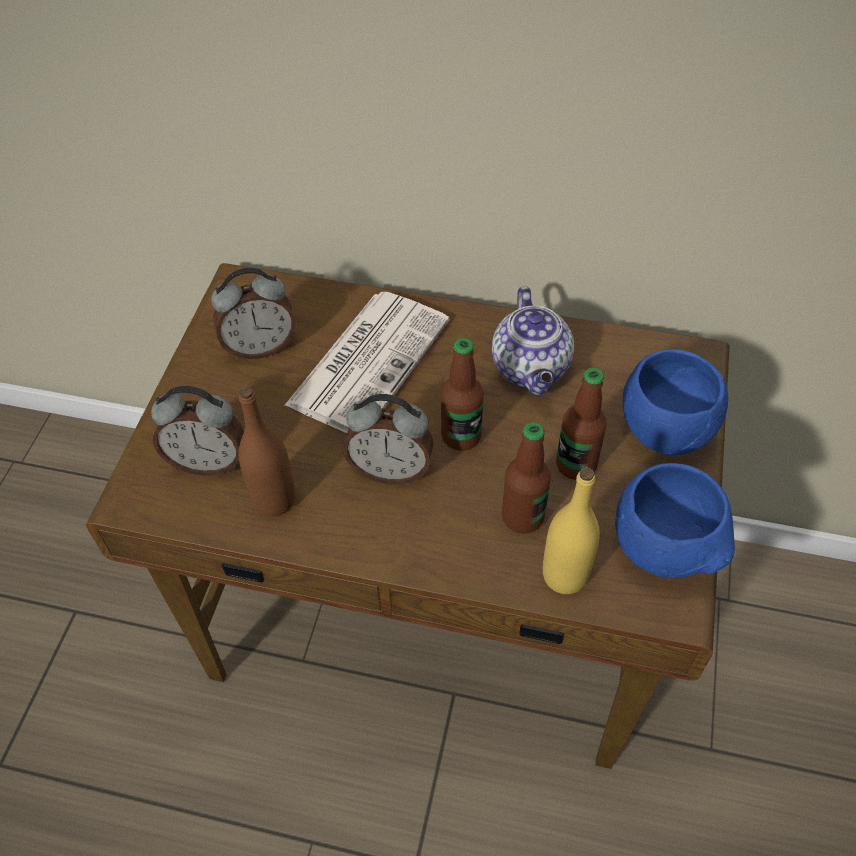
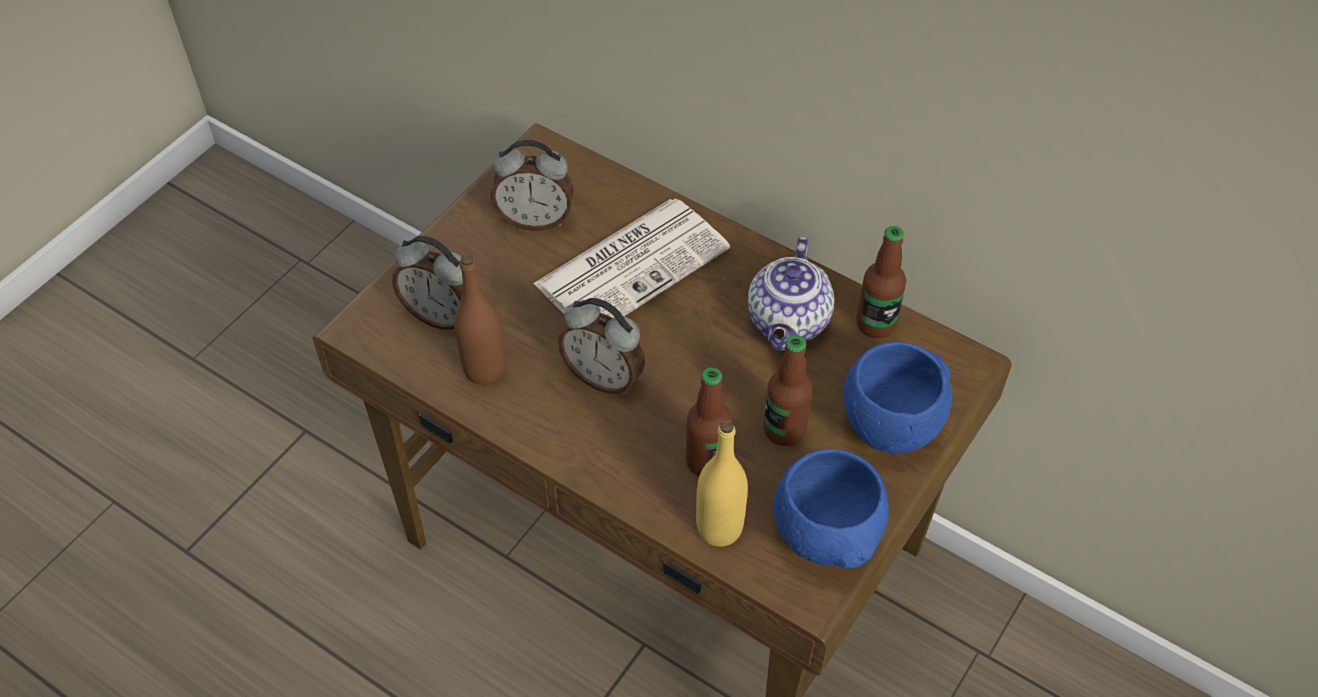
camera: 20 degrees right, 0 degrees up
bottle [441,338,484,451] -> bottle moved to [856,226,906,338]

